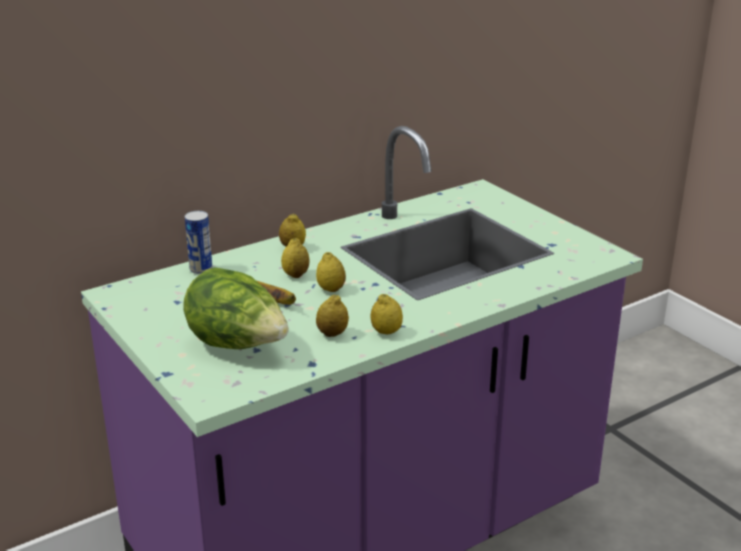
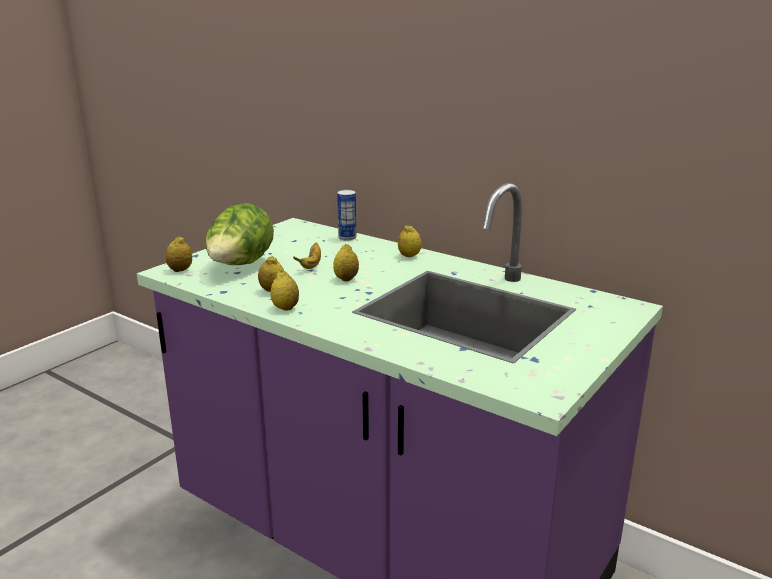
camera: 70 degrees right, 5 degrees down
lemon [281,238,309,278] -> lemon moved to [165,236,192,272]

